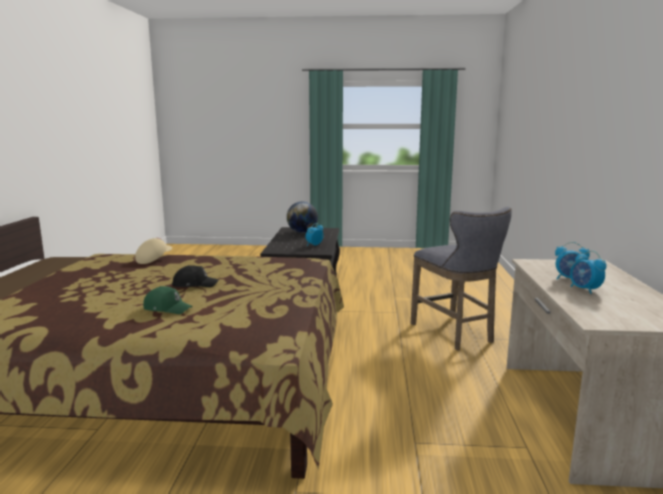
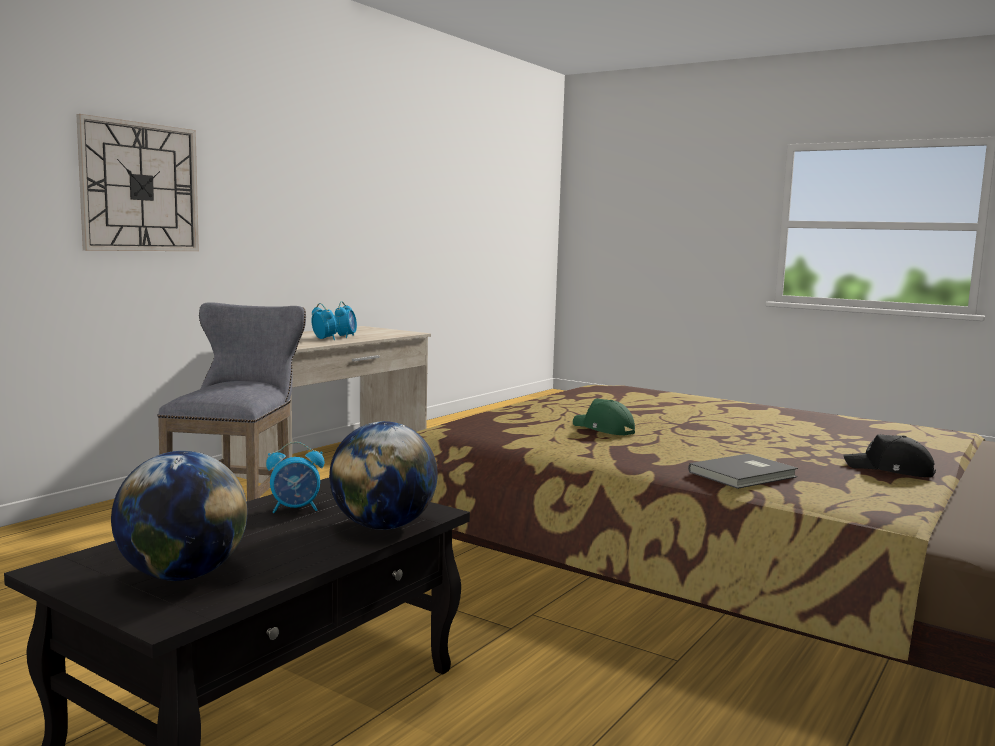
camera: 150 degrees left, 5 degrees down
beige cap [135,238,172,264] -> grey book [688,454,798,489]
green cap [143,286,193,314] -> green cap moved to [573,399,635,435]
black cap [172,265,219,287] -> black cap moved to [844,434,936,477]
none -> wall clock [76,114,199,251]
none -> globe [329,421,438,530]

